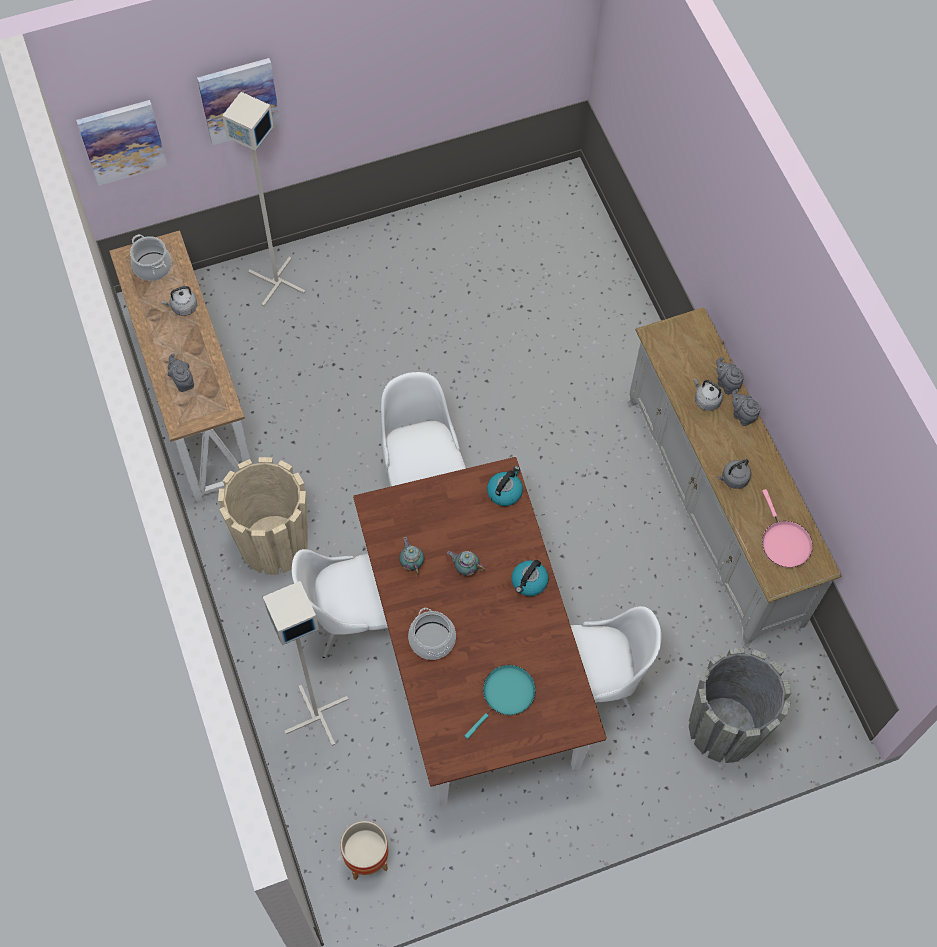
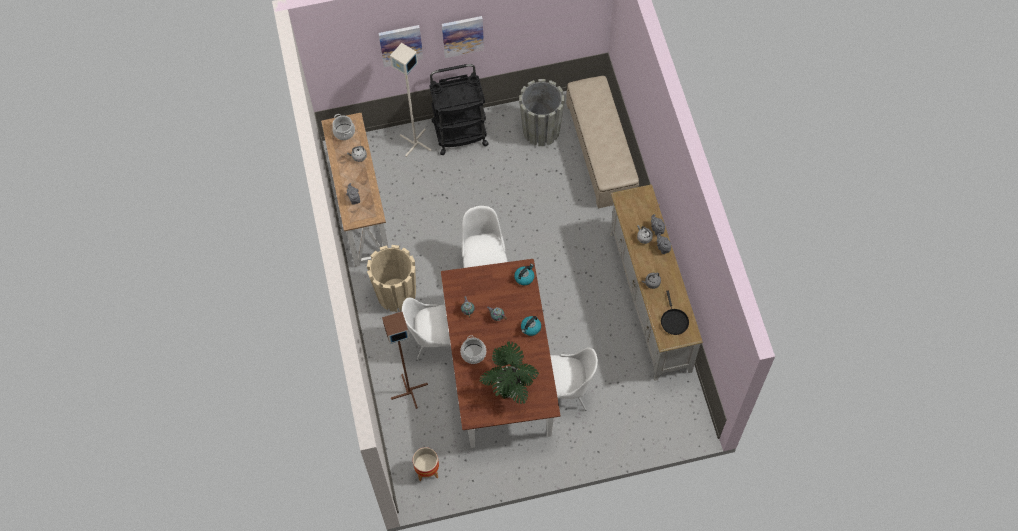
camera: 10 degrees right, 0 degrees up
picture [76,100,167,186] -> picture moved to [442,16,484,58]
grey floor lamp [263,581,349,746] -> brown floor lamp [382,312,428,409]
turquoise frying pan [464,665,536,739] -> potted plant [480,342,539,404]
grey planter [689,647,792,763] -> grey planter moved to [519,79,565,146]
pink frying pan [762,489,813,568] -> black frying pan [661,291,689,335]
none -> black cart [430,64,489,155]
none -> beige bench [566,76,639,208]

